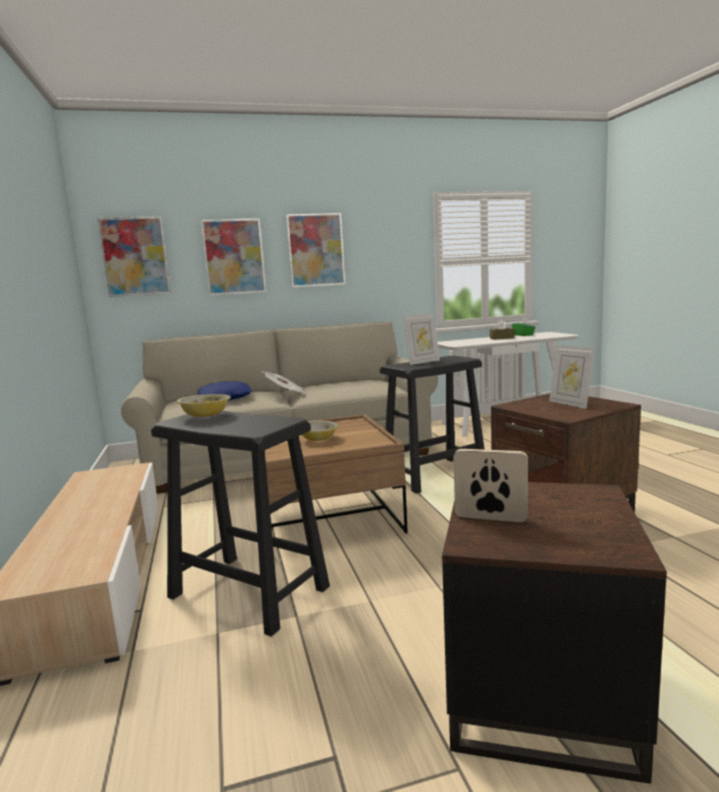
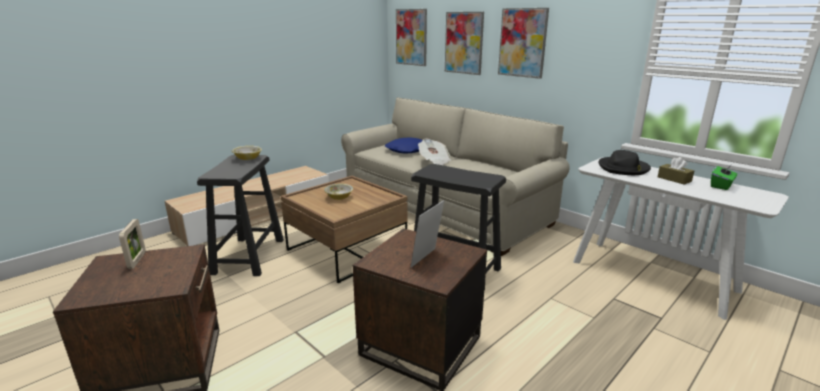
camera: 60 degrees right, 10 degrees up
picture frame [403,313,440,365] -> none
none -> black hat [599,150,651,175]

